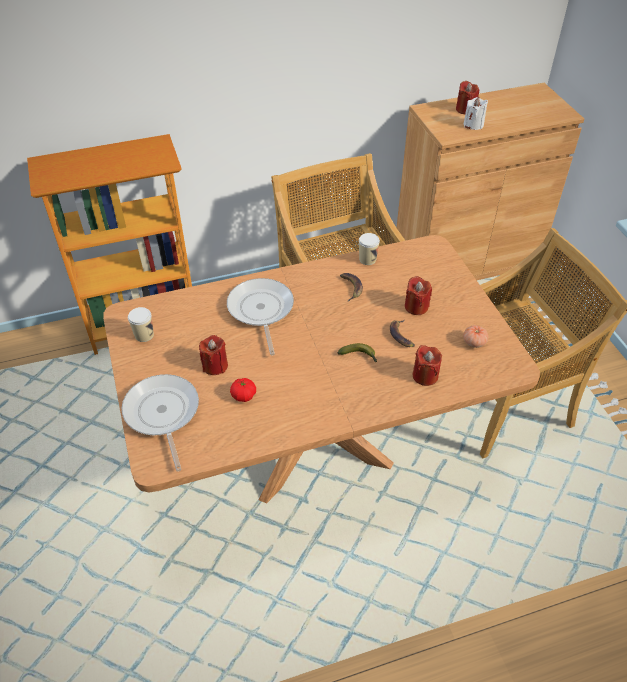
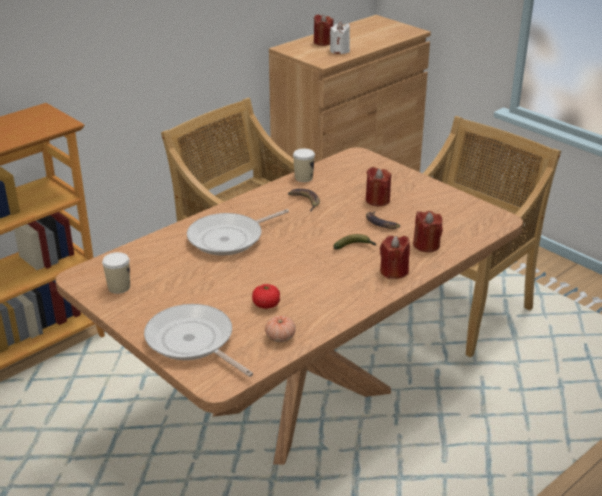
camera: 25 degrees left, 15 degrees down
red candle [199,335,228,375] -> red candle moved to [380,235,410,279]
frying pan [227,278,294,355] -> frying pan turned 90 degrees counterclockwise [187,209,289,255]
tomato [463,325,488,348] -> tomato moved to [265,316,296,342]

